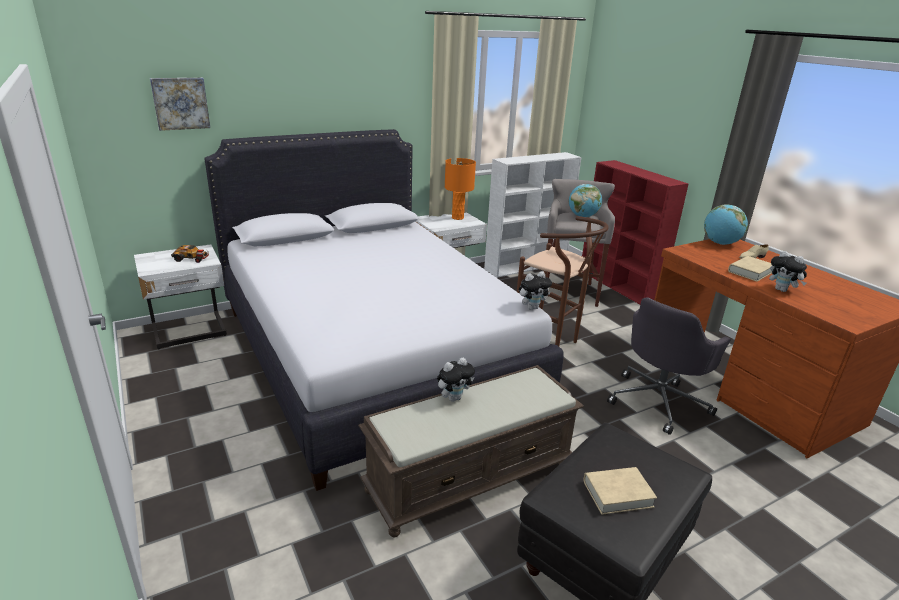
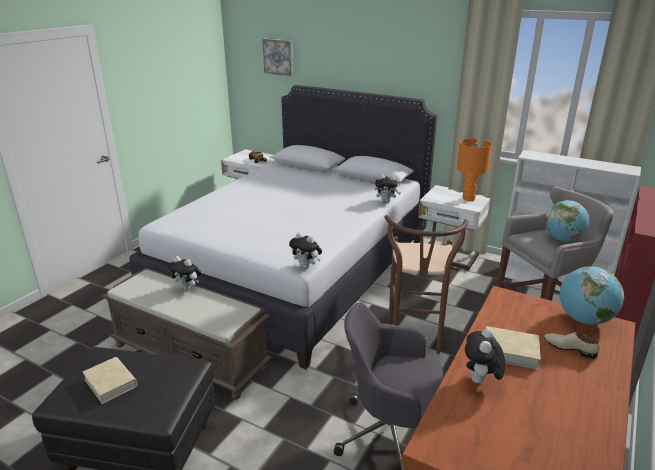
camera: 60 degrees right, 0 degrees up
none -> plush toy [375,175,401,203]

